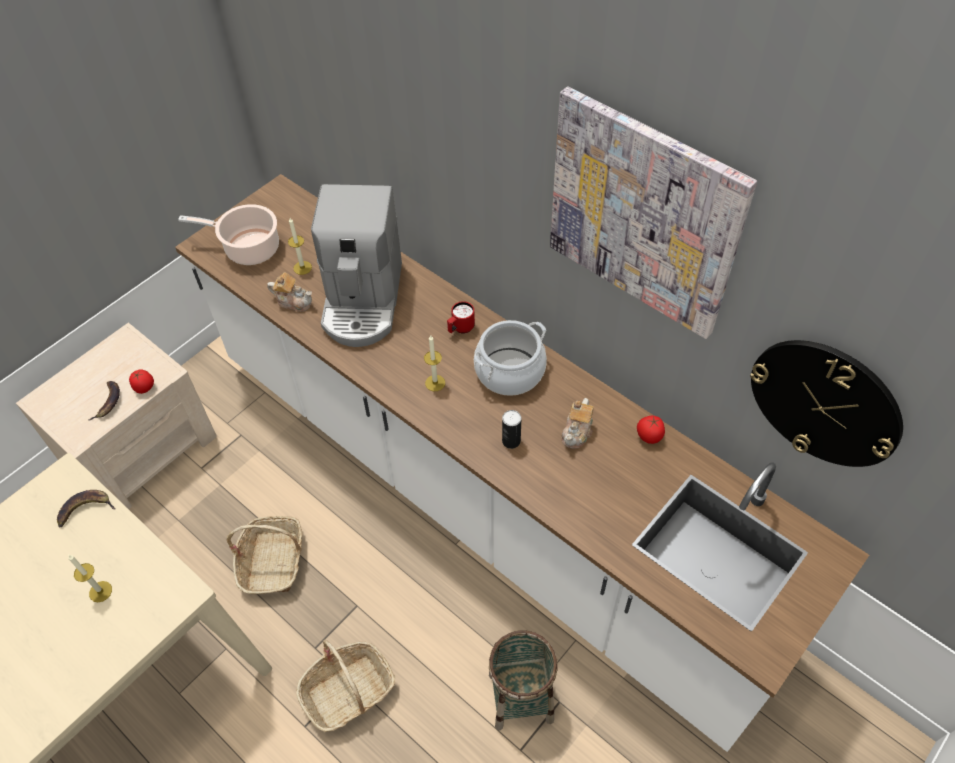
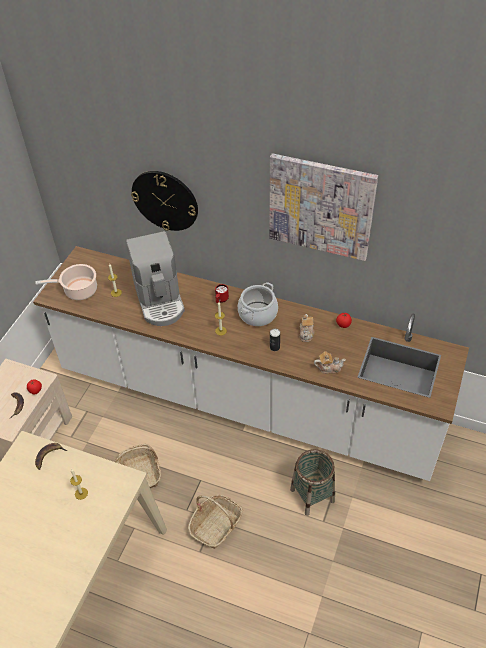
camera: 20 degrees left, 5 degrees down
teapot [267,272,312,312] -> teapot moved to [314,351,346,374]
wall clock [750,340,903,467] -> wall clock moved to [131,171,198,231]

